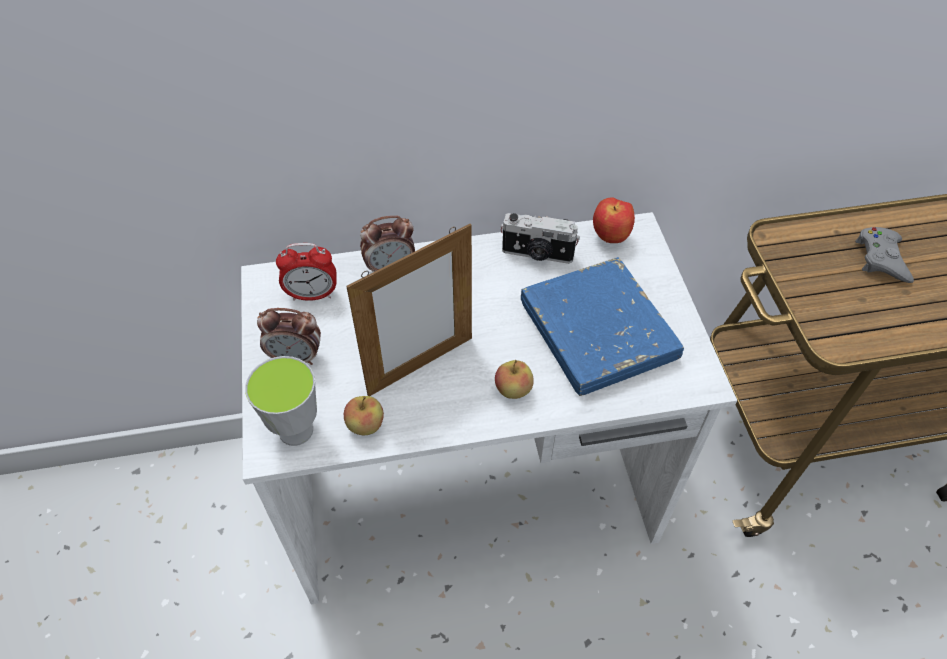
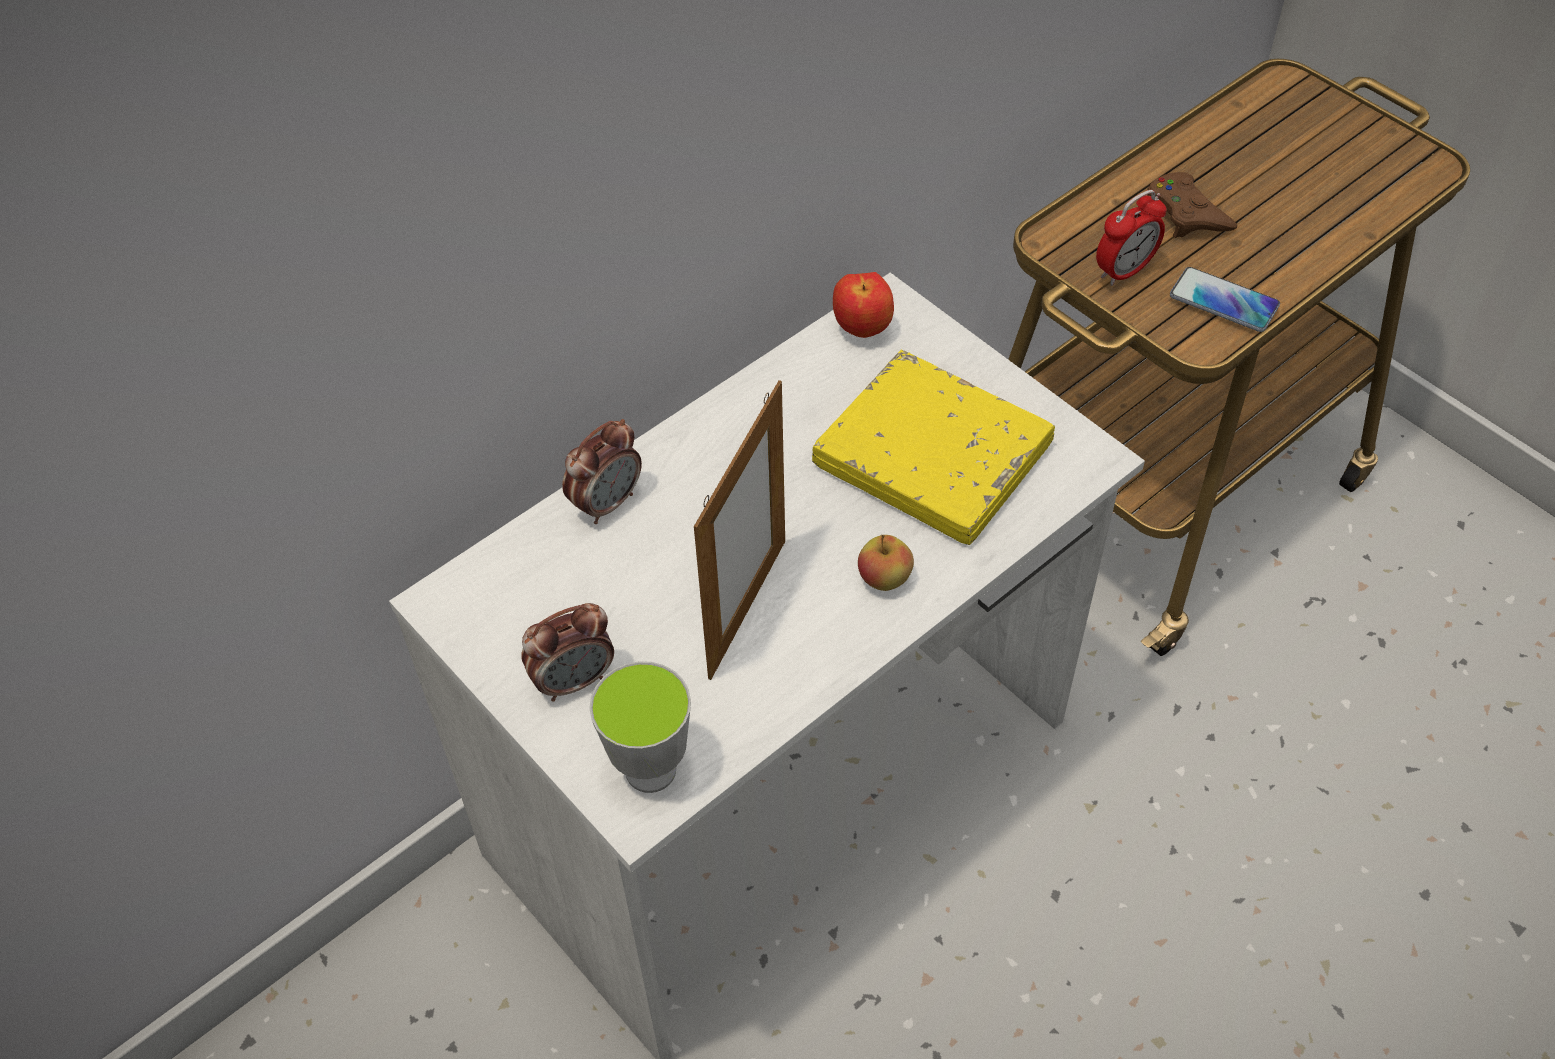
camera: 30 degrees left, 0 degrees up
alarm clock [276,243,336,301] -> alarm clock moved to [1096,190,1167,286]
apple [344,396,384,435] -> none
camera [501,213,580,264] -> none
blue book [521,257,684,396] -> yellow book [812,349,1055,545]
grey game controller [855,227,914,283] -> brown game controller [1147,172,1237,238]
none -> phone [1170,267,1280,332]

